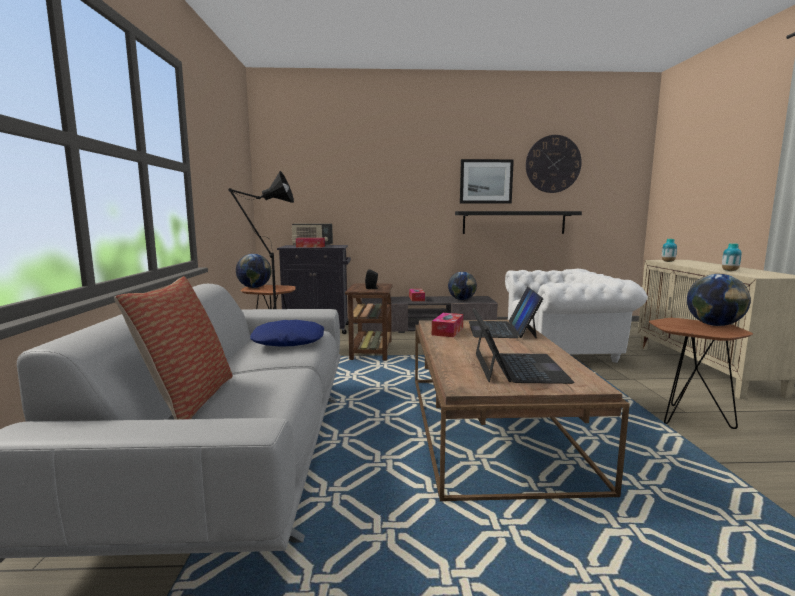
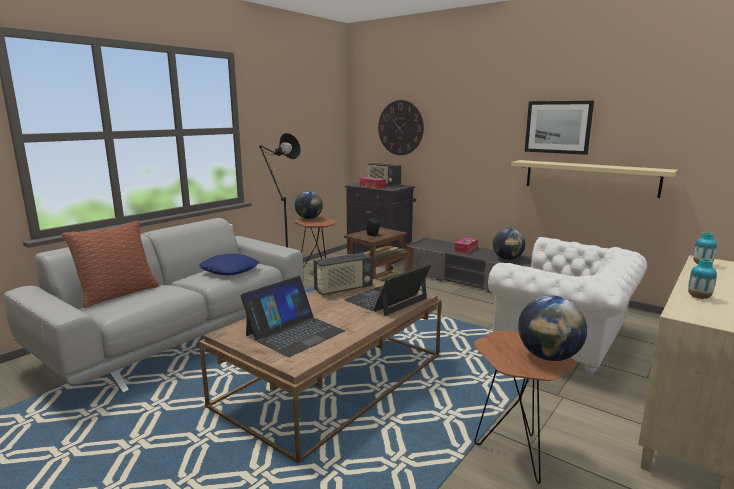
camera: 40 degrees right, 5 degrees up
tissue box [432,313,463,337] -> radio [314,252,373,295]
black shelf [455,211,582,234] -> beige shelf [511,160,678,198]
wall clock [526,135,582,193] -> wall clock moved to [378,100,424,155]

